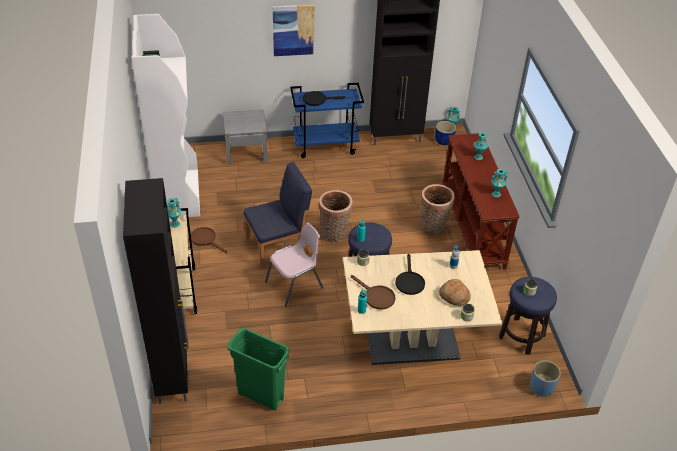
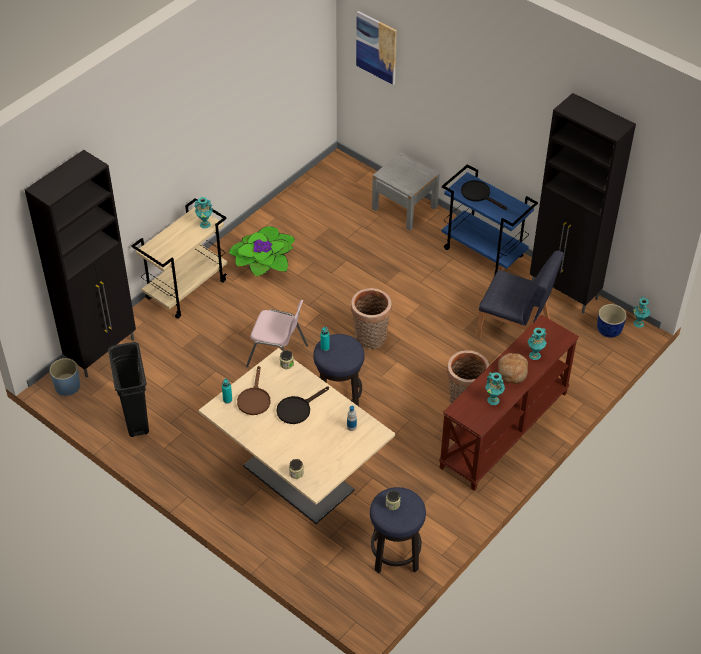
camera: 50 degrees right, 5 degrees up
white bookcase [131,14,200,217] -> none
brown frying pan [191,227,227,253] -> potted plant [229,226,295,277]
green trash can [227,328,290,411] -> black trash can [108,342,149,437]
blue chair [244,162,312,268] -> blue chair moved to [477,251,564,339]
picture [272,4,315,56] -> picture moved to [356,11,397,85]
bread [439,279,471,306] -> bread moved to [498,353,528,384]
blue planter [530,360,561,397] -> blue planter moved to [50,358,80,396]

